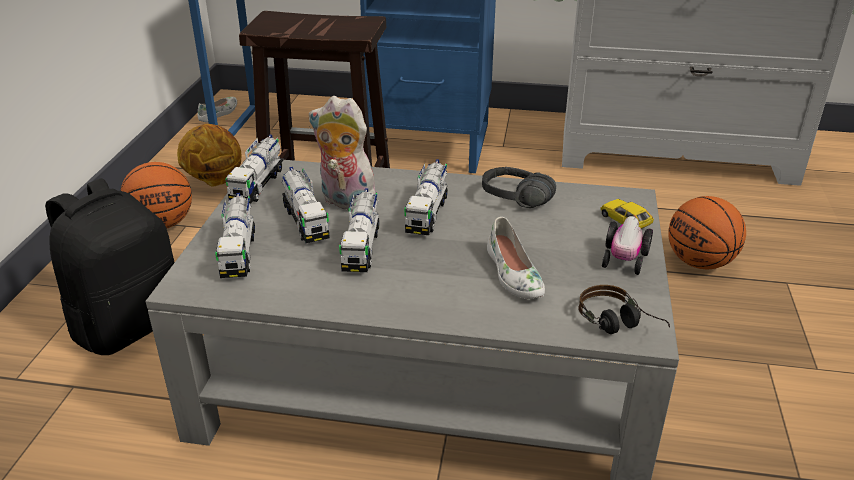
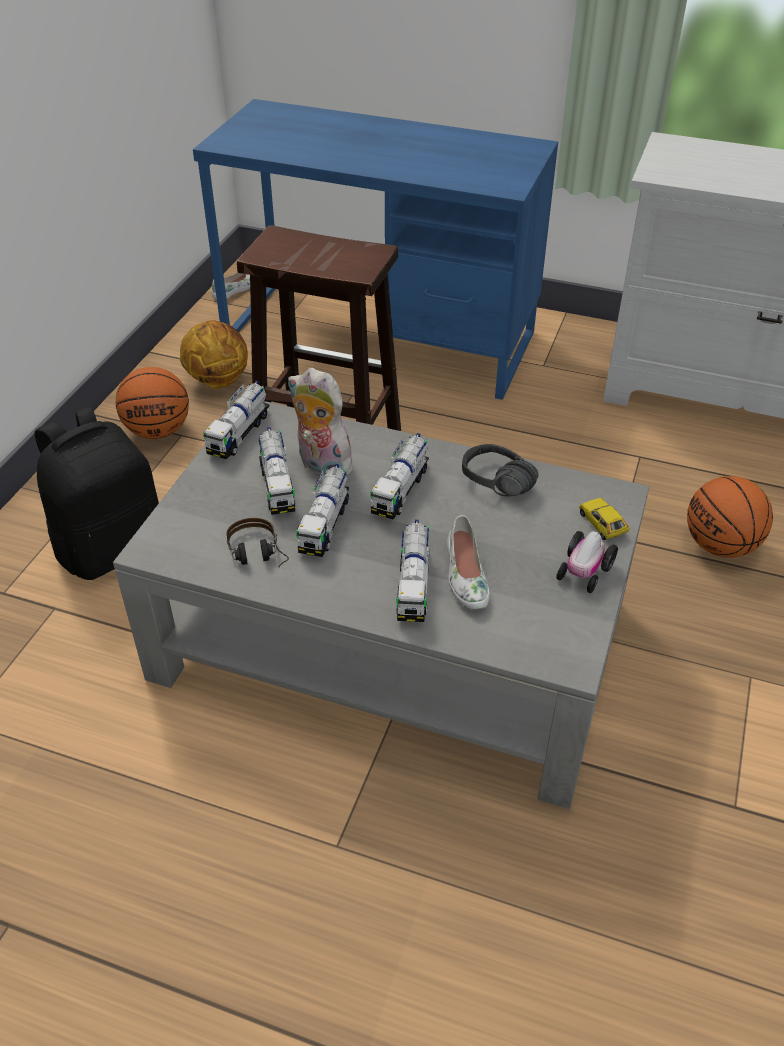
camera: 10 degrees right, 10 degrees up
toy truck [215,193,255,278] -> toy truck moved to [396,520,429,622]
headphones [578,285,670,334] -> headphones moved to [226,518,289,567]

